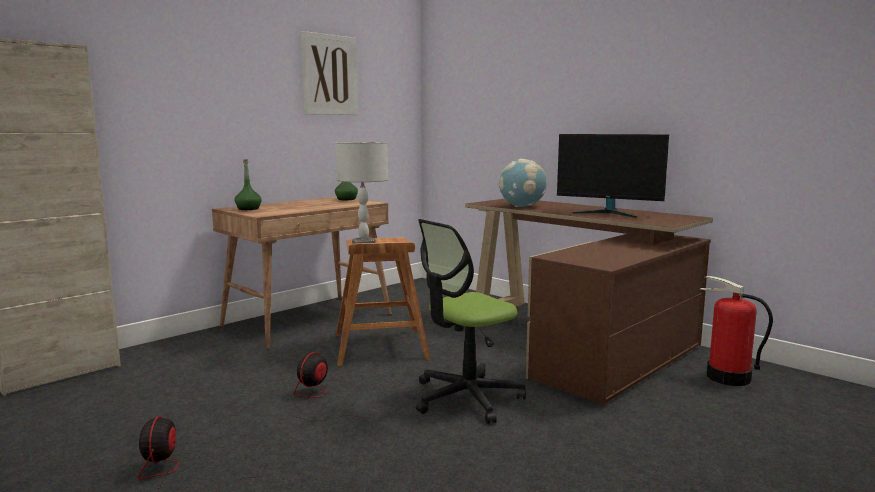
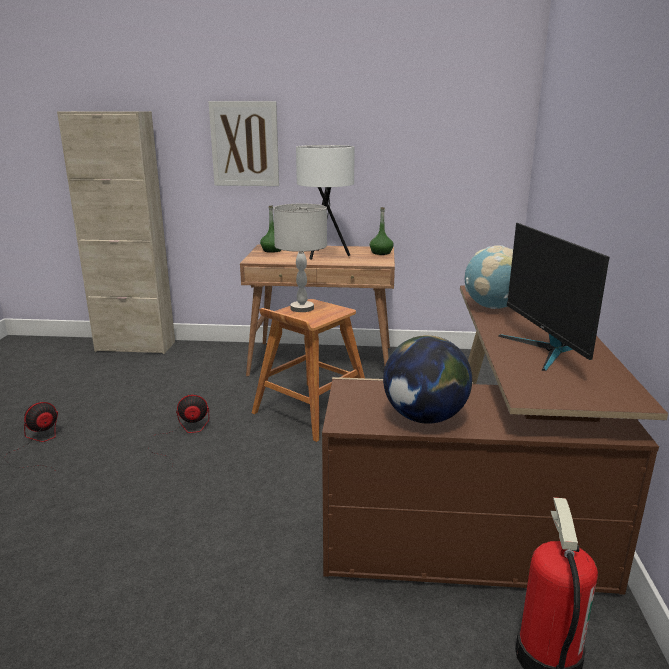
camera: 50 degrees right, 10 degrees up
picture [301,31,358,115] -> picture moved to [209,101,279,186]
office chair [416,219,526,424] -> none
none -> white table lamp [296,145,355,260]
none -> globe [383,335,472,424]

